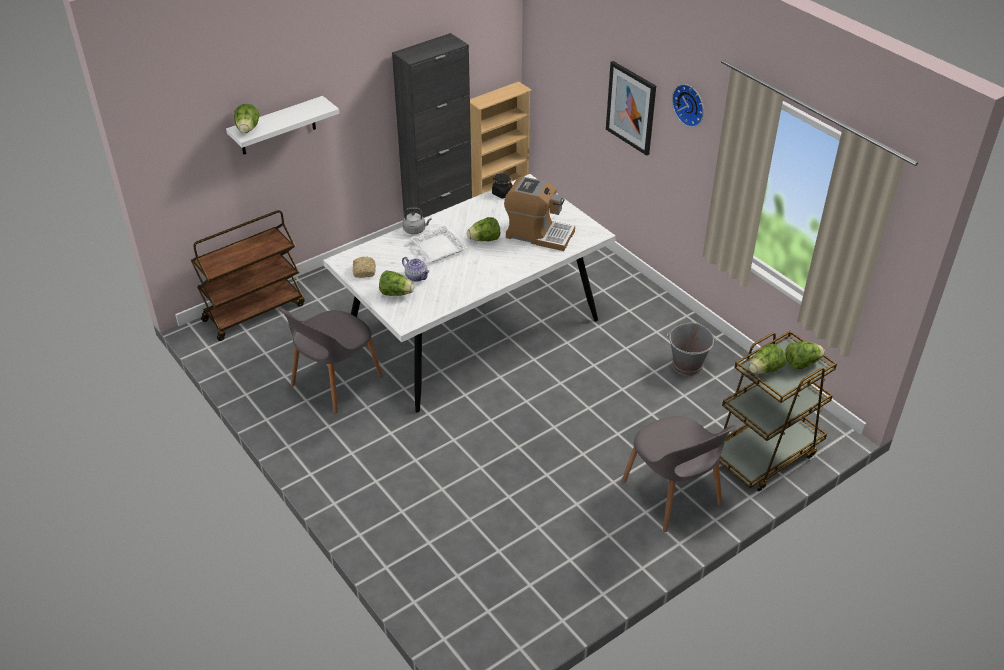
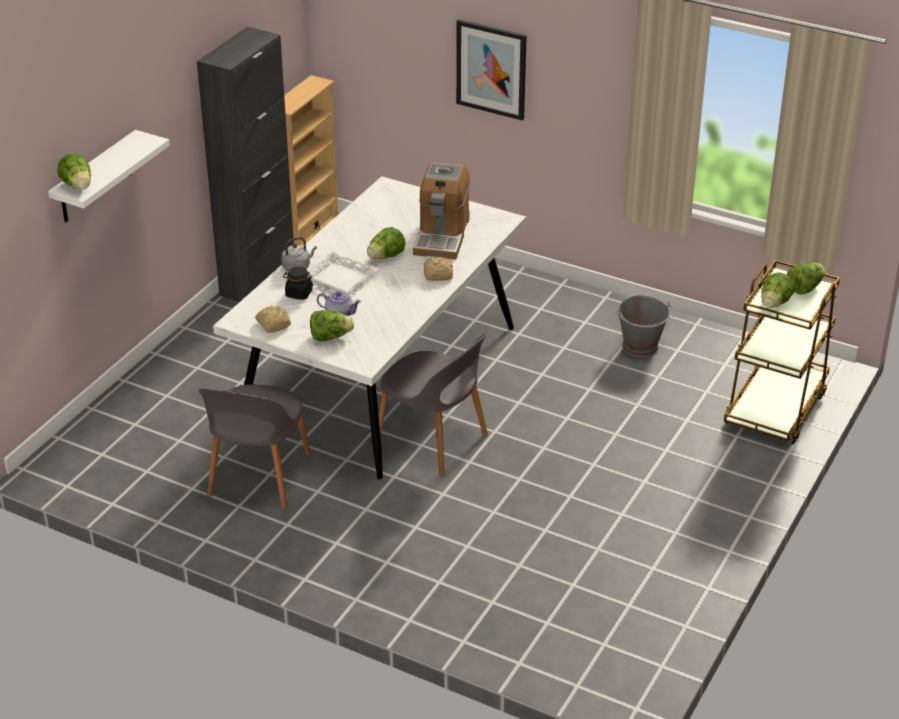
camera: 25 degrees left, 5 degrees down
brown cart [191,210,305,341] -> none
black jar [492,173,513,199] -> black jar moved to [283,266,313,300]
coffee machine [504,177,575,251] -> coffee machine turned 105 degrees clockwise [413,162,470,259]
grey chair [622,416,737,532] -> grey chair moved to [379,331,489,476]
wall clock [672,84,704,127] -> none
none -> bread [424,257,453,281]

